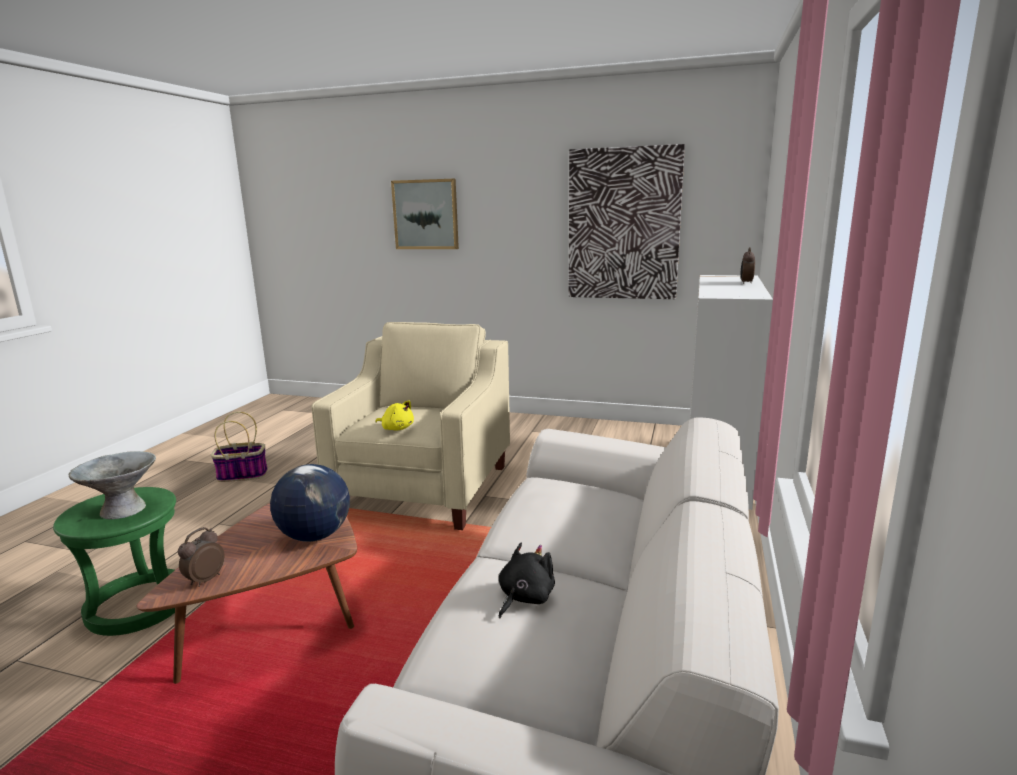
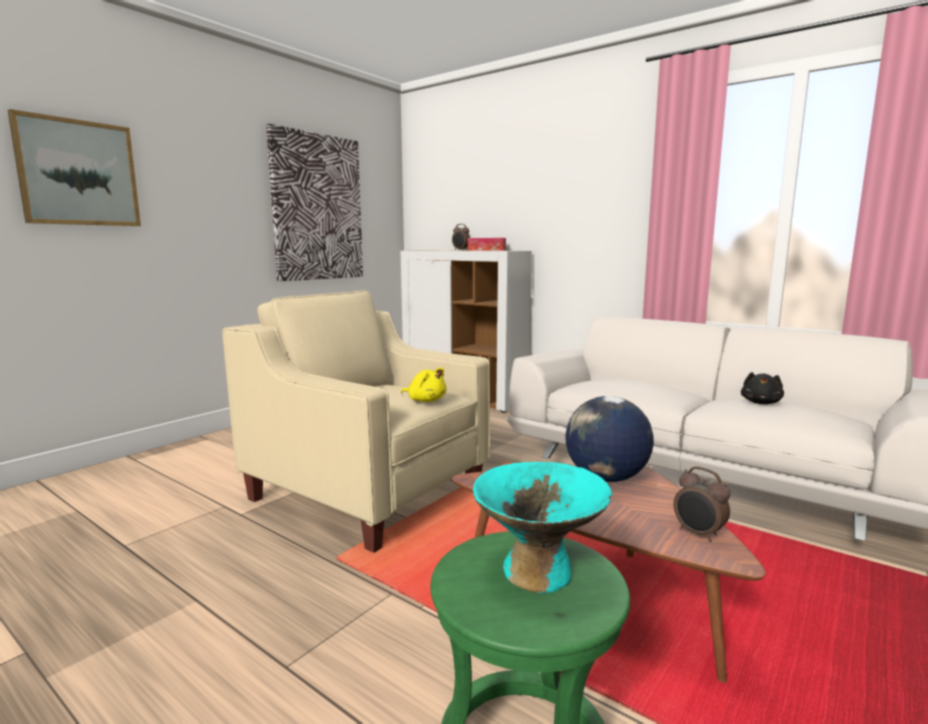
camera: 70 degrees left, 5 degrees down
grey bowl [69,451,156,519] -> turquoise bowl [473,462,612,593]
basket [211,412,268,482] -> none
yellow plush toy [375,400,414,430] -> yellow plush toy turned 75 degrees clockwise [401,367,447,402]
black plush toy [499,543,555,619] -> black plush toy turned 120 degrees counterclockwise [741,372,784,404]
none -> tissue box [468,238,506,251]

